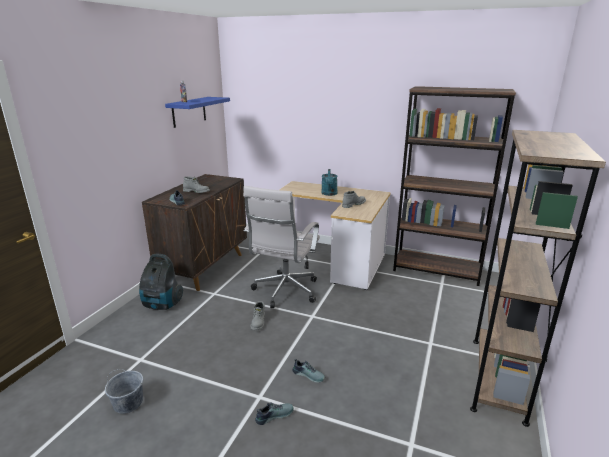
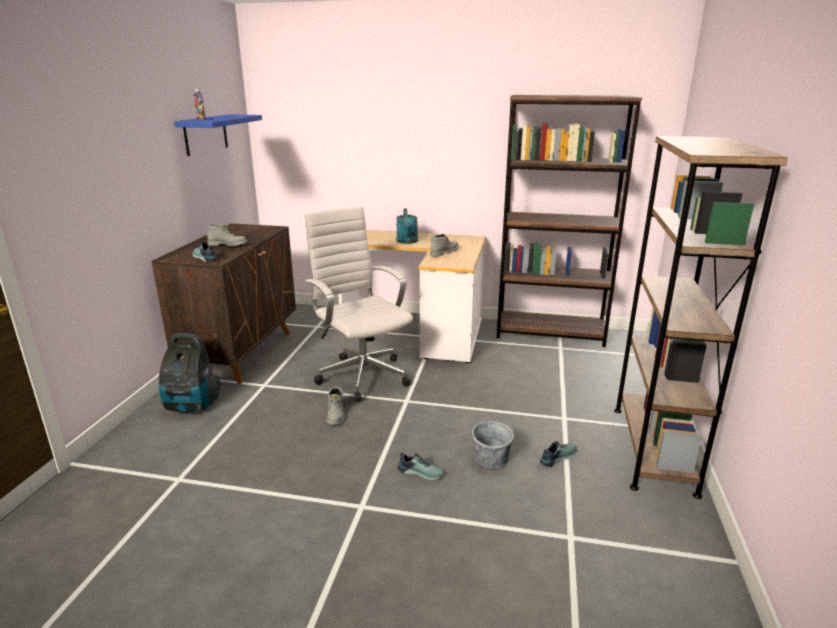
camera: 10 degrees left, 0 degrees up
grey bucket [105,369,144,414] -> grey bucket moved to [472,415,514,469]
white office chair [243,186,320,308] -> white office chair turned 135 degrees clockwise [305,206,413,402]
shoe [255,402,294,425] -> shoe moved to [540,441,576,467]

